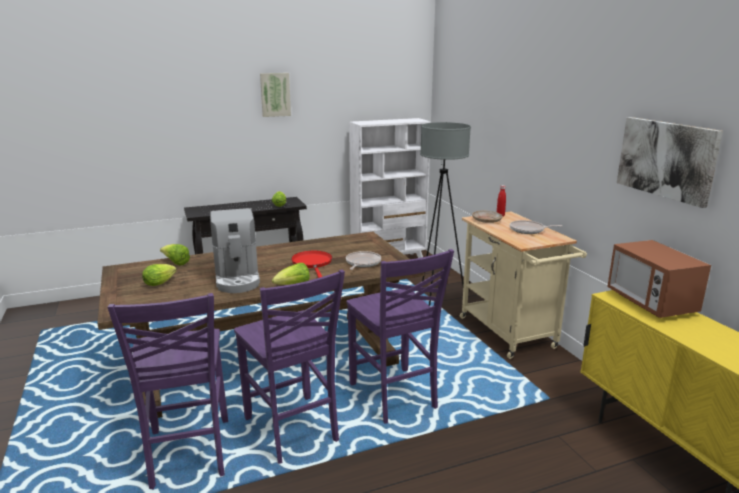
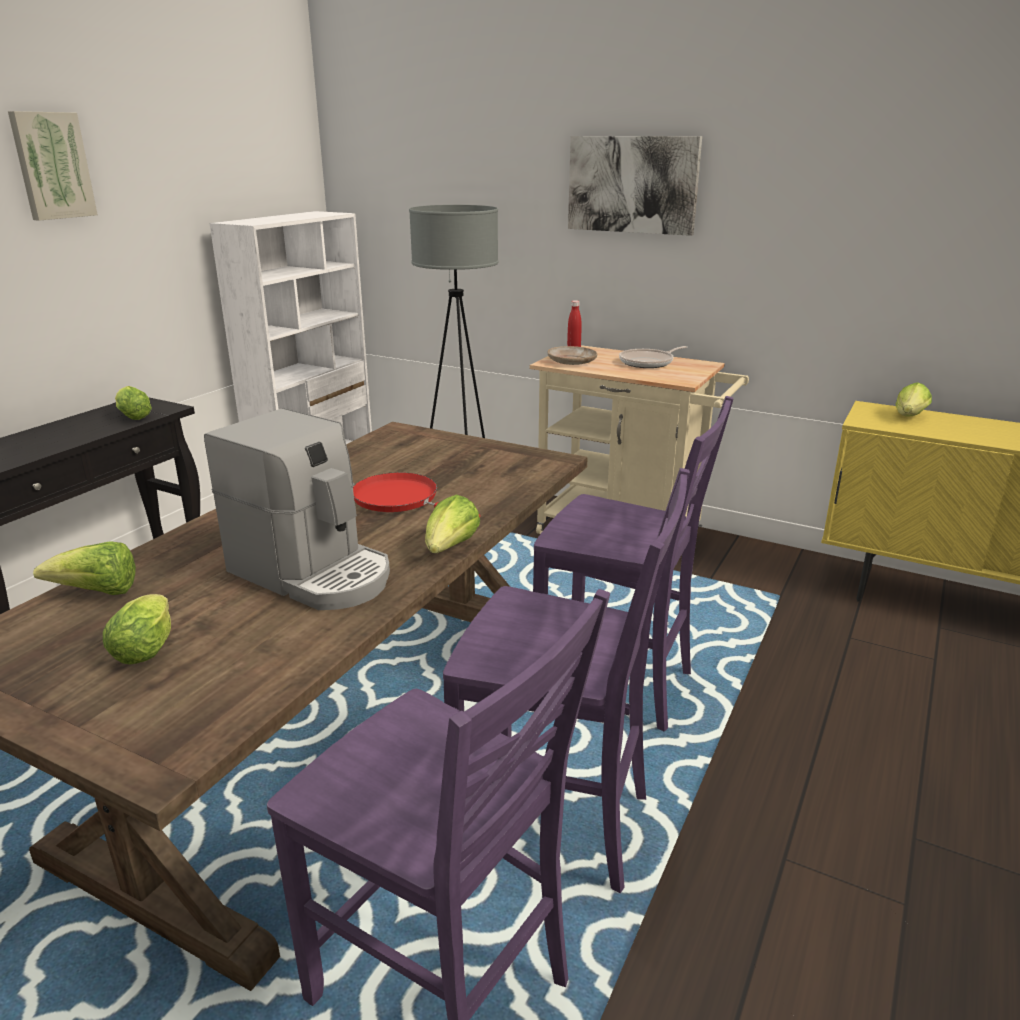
camera: 40 degrees left, 5 degrees up
frying pan [346,251,381,270] -> none
microwave [607,240,711,318] -> lettuce [895,382,932,417]
picture [617,117,723,208] -> picture moved to [568,136,702,236]

